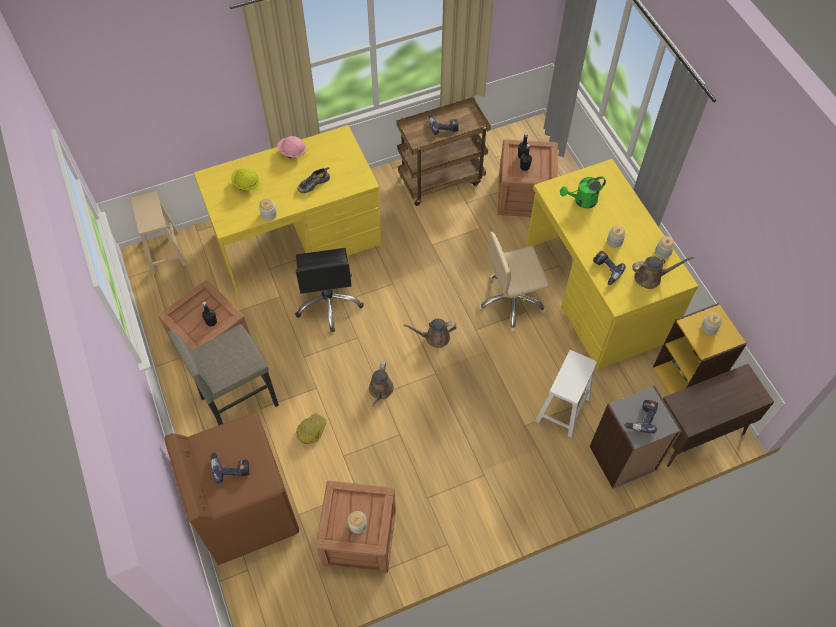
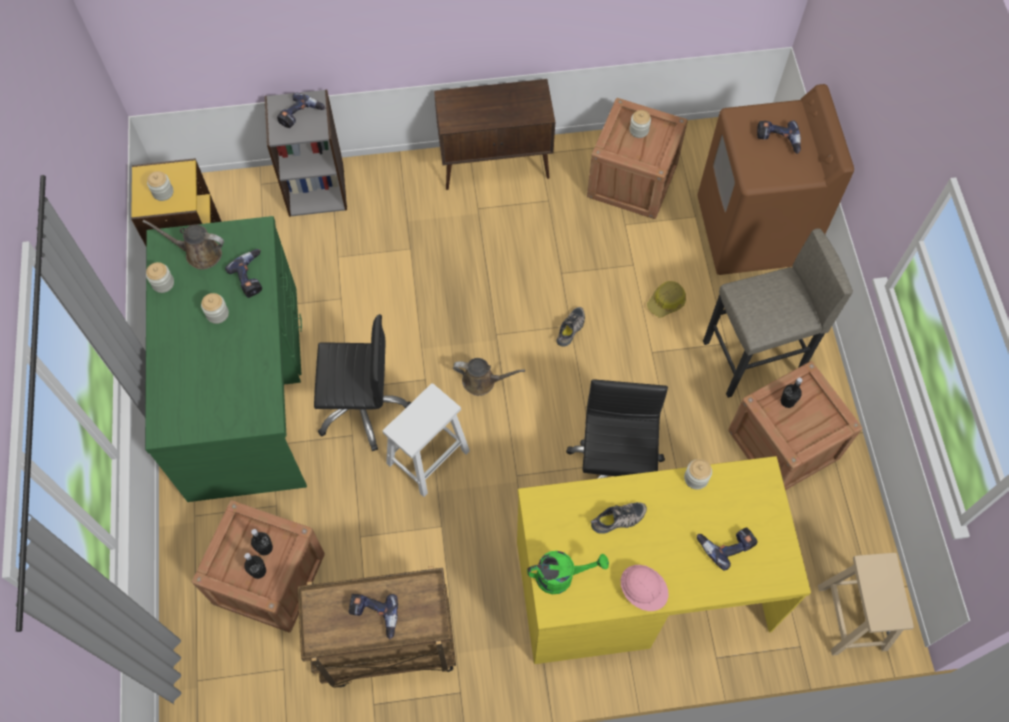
camera: 165 degrees left, 5 degrees up
yellow hard hat [231,168,259,190] -> power drill [697,527,758,570]
brown watering can [369,362,394,407] -> shoe [556,307,585,347]
beige office chair [478,232,549,332] -> black office chair [314,314,411,451]
yellow desk [526,159,698,370] -> green desk [145,216,307,502]
white stool [535,350,597,438] -> white stool moved to [382,383,470,497]
green watering can [560,176,606,208] -> green watering can moved to [527,551,609,594]
brown cabinet [663,364,774,467] -> brown cabinet moved to [434,79,555,190]

